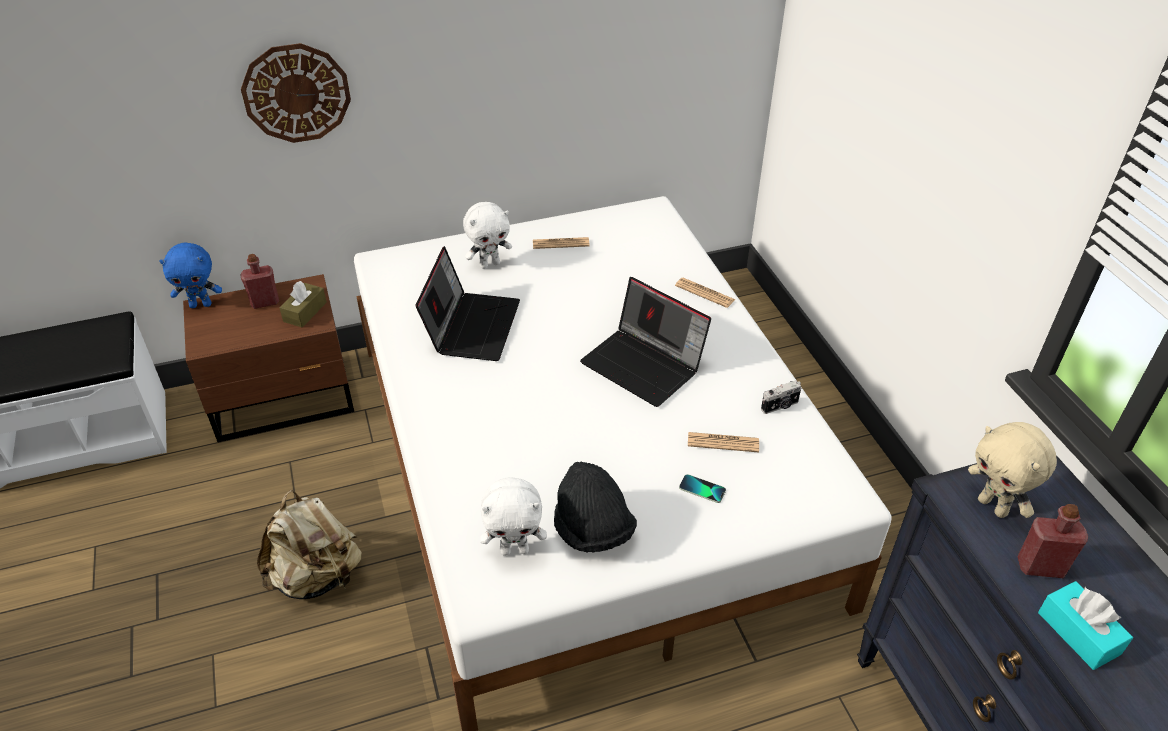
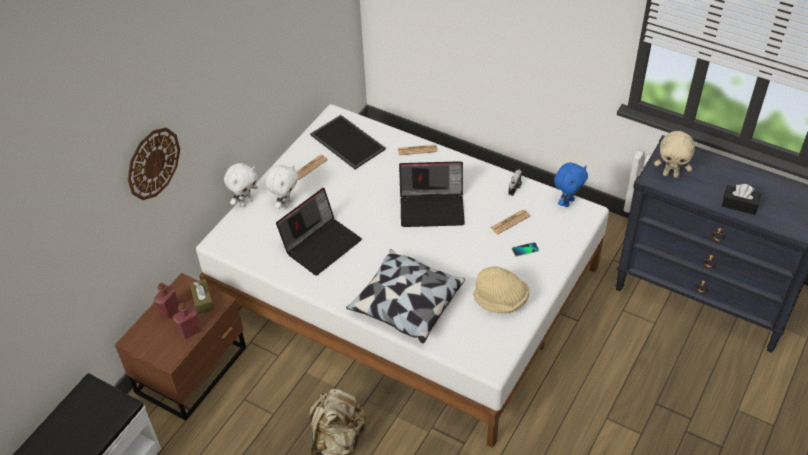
camera: 40 degrees left, 5 degrees up
blue plush toy [159,243,222,308] -> blue plush toy moved to [554,163,588,207]
laptop [416,246,520,361] -> laptop turned 75 degrees clockwise [276,188,362,276]
white plush toy [480,477,547,556] -> white plush toy moved to [224,163,258,207]
black hat [554,462,637,553] -> beige hat [473,266,529,313]
red bottle [1017,504,1088,578] -> red bottle moved to [173,303,201,339]
turquoise tissue box [1038,581,1133,670] -> black tissue box [722,184,761,215]
none -> tray [310,115,386,169]
none -> pillow [346,249,465,344]

